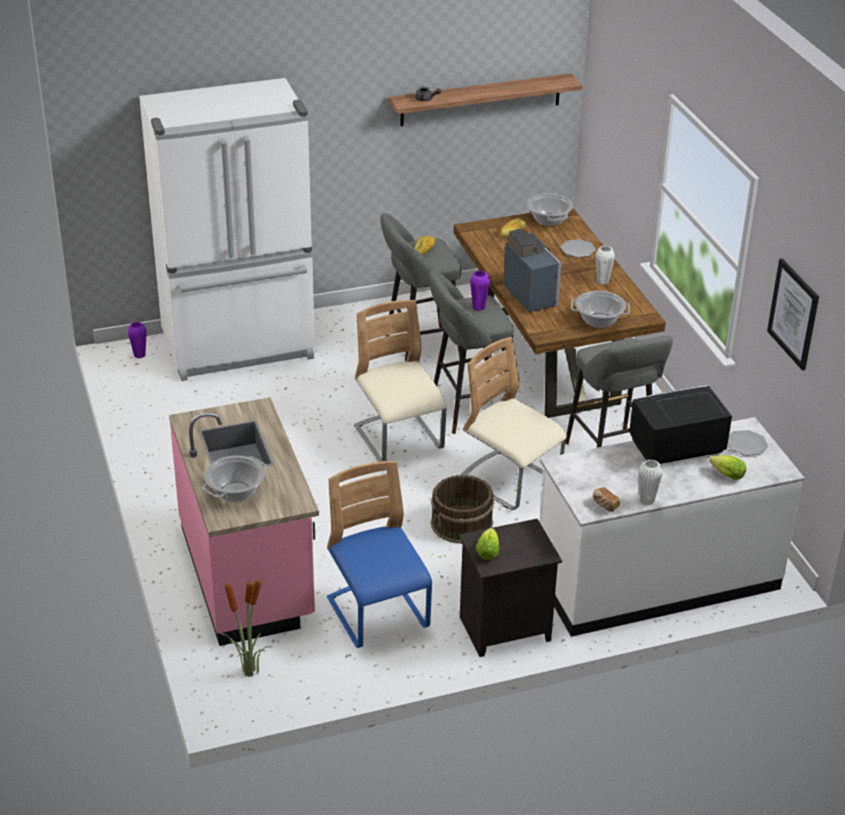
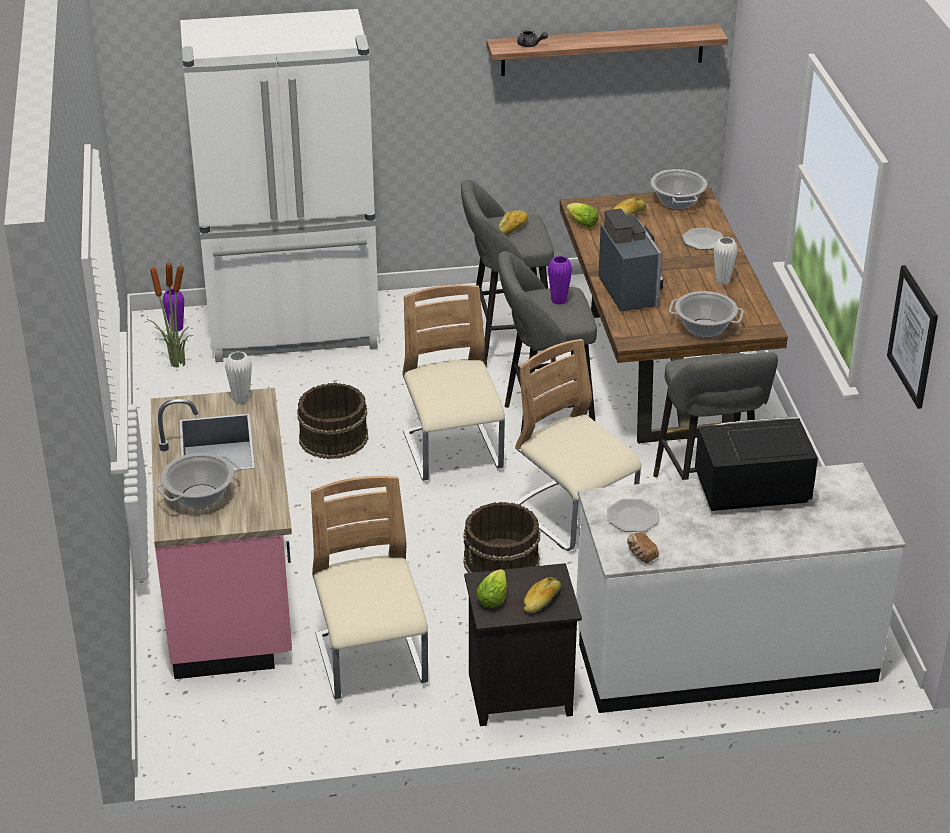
camera: 10 degrees right, 0 degrees up
potted plant [220,577,272,677] -> potted plant moved to [147,262,194,368]
blue chair [327,461,432,648] -> beige chair [311,476,428,699]
white vase [639,459,663,505] -> white vase moved to [225,351,252,404]
lettuce [709,455,746,480] -> lettuce moved to [566,203,598,227]
plate [728,430,768,456] -> plate moved to [607,499,659,532]
none -> brown bucket [297,383,368,459]
none -> bread [524,577,561,613]

